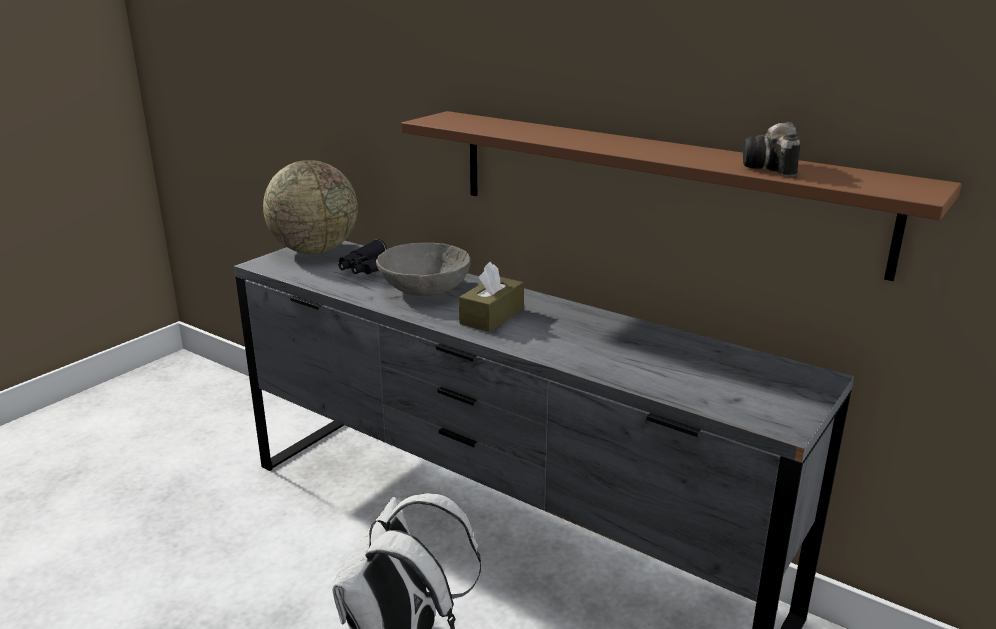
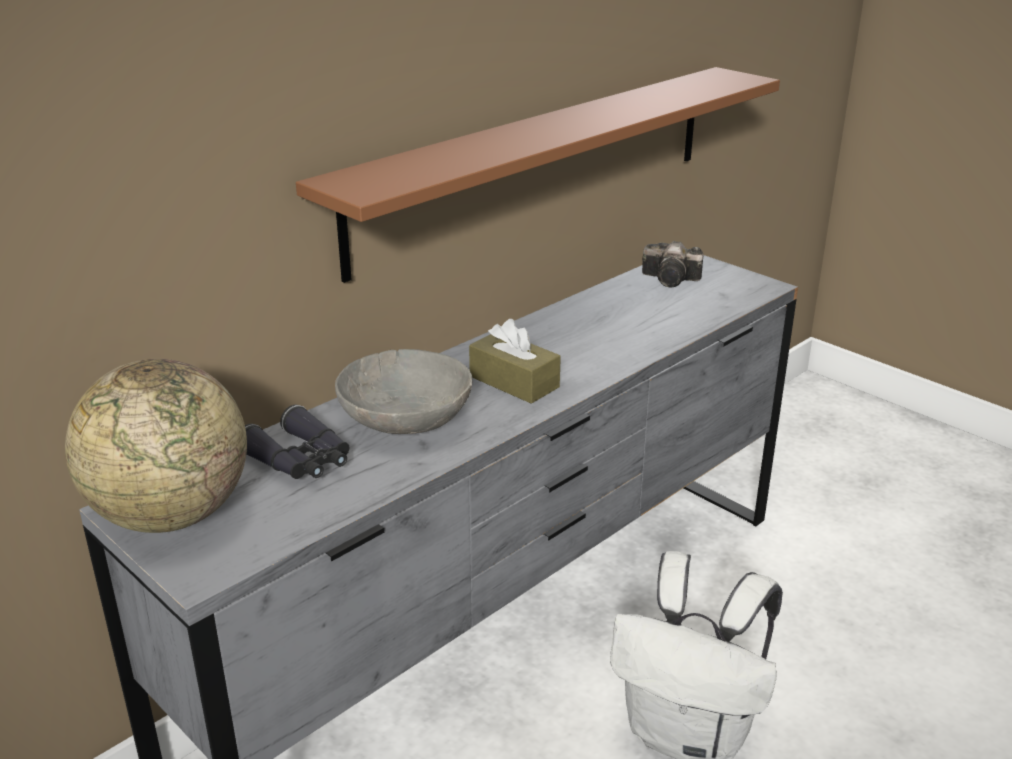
camera: 80 degrees left, 5 degrees up
camera [743,122,800,177] -> camera moved to [642,241,704,287]

